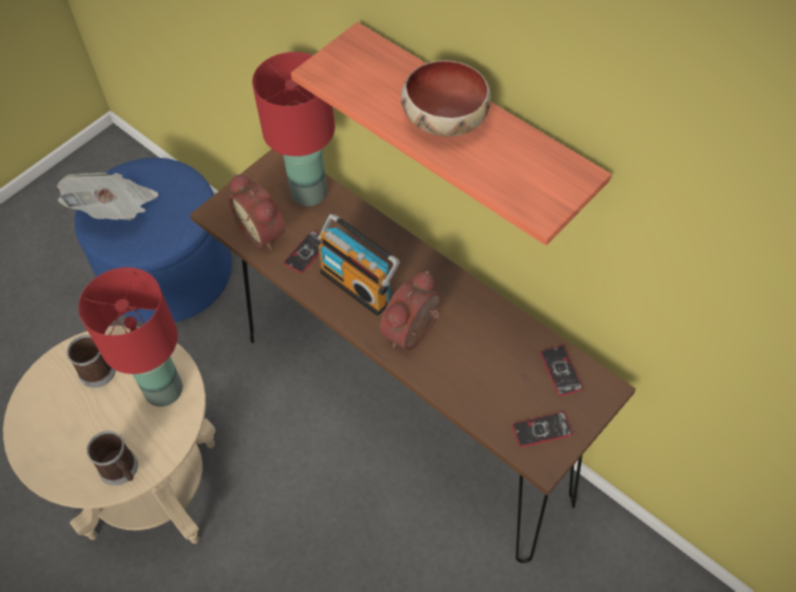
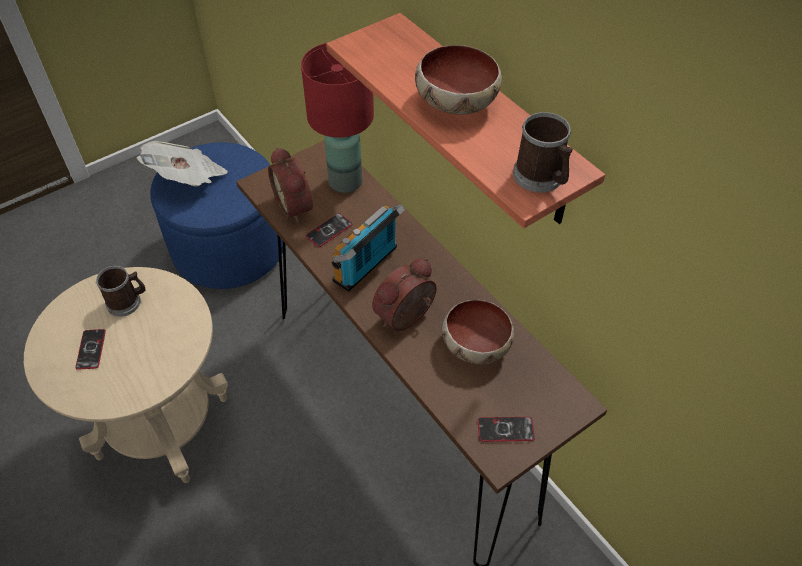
camera: 10 degrees right, 5 degrees down
red table lamp [78,267,183,407] -> none
mug [87,431,138,486] -> mug moved to [513,112,573,193]
radio [318,214,400,316] -> radio turned 75 degrees clockwise [332,205,405,292]
phone [540,345,583,396] -> phone moved to [75,329,106,370]
none -> bowl [442,300,514,364]

